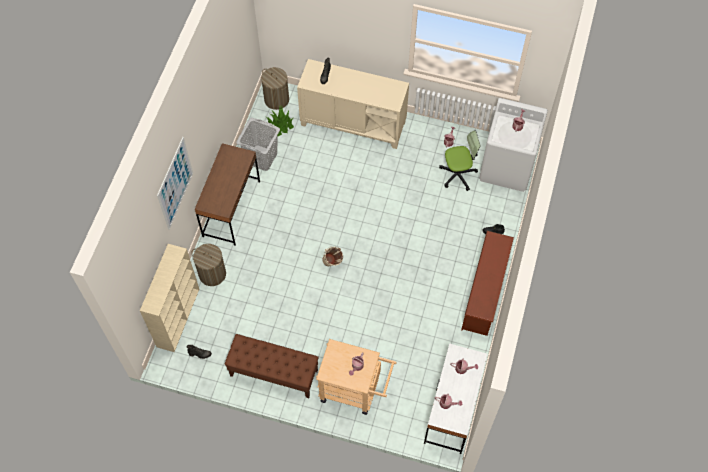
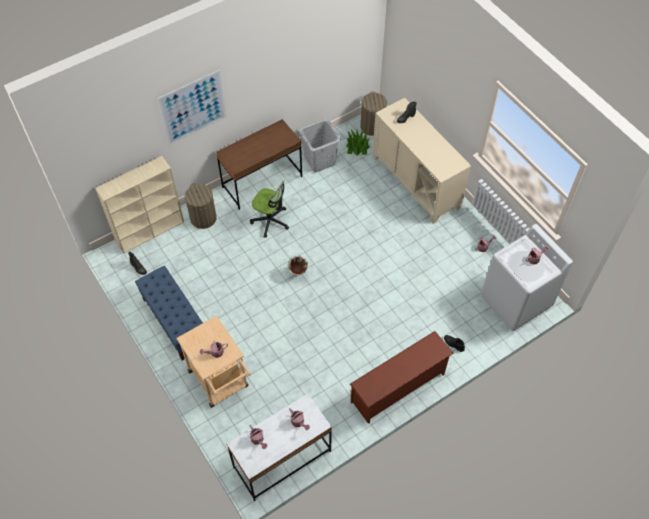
camera: 40 degrees right, 5 degrees down
brown bench [225,334,319,398] -> blue bench [135,266,203,361]
office chair [439,131,480,191] -> office chair moved to [250,180,289,238]

